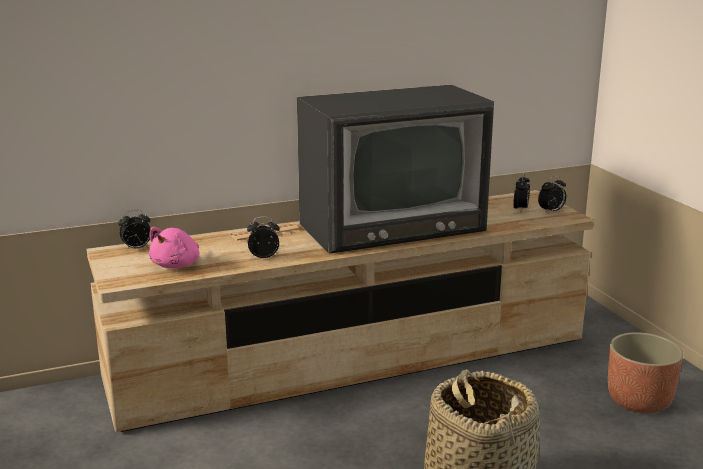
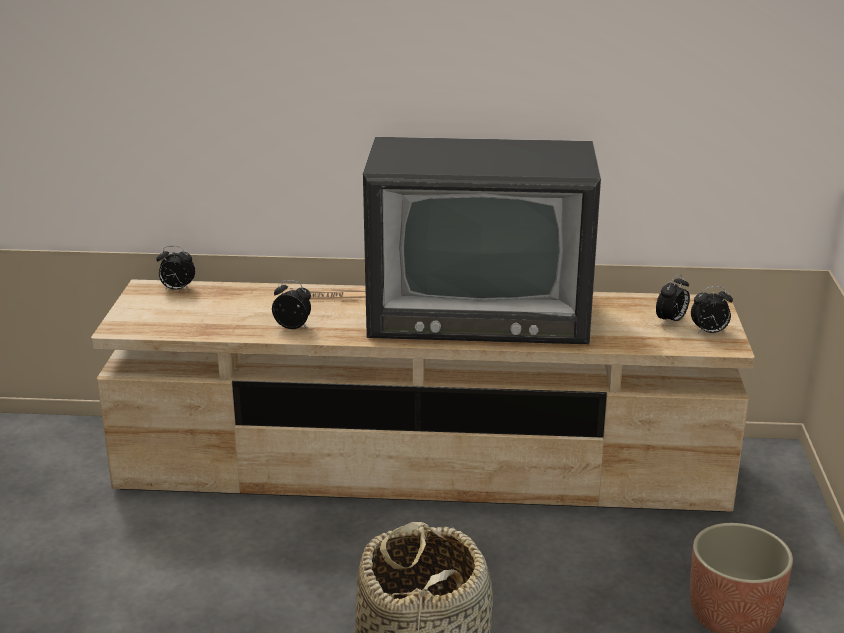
camera: 25 degrees right, 5 degrees up
pink plush toy [149,227,200,268] -> none

